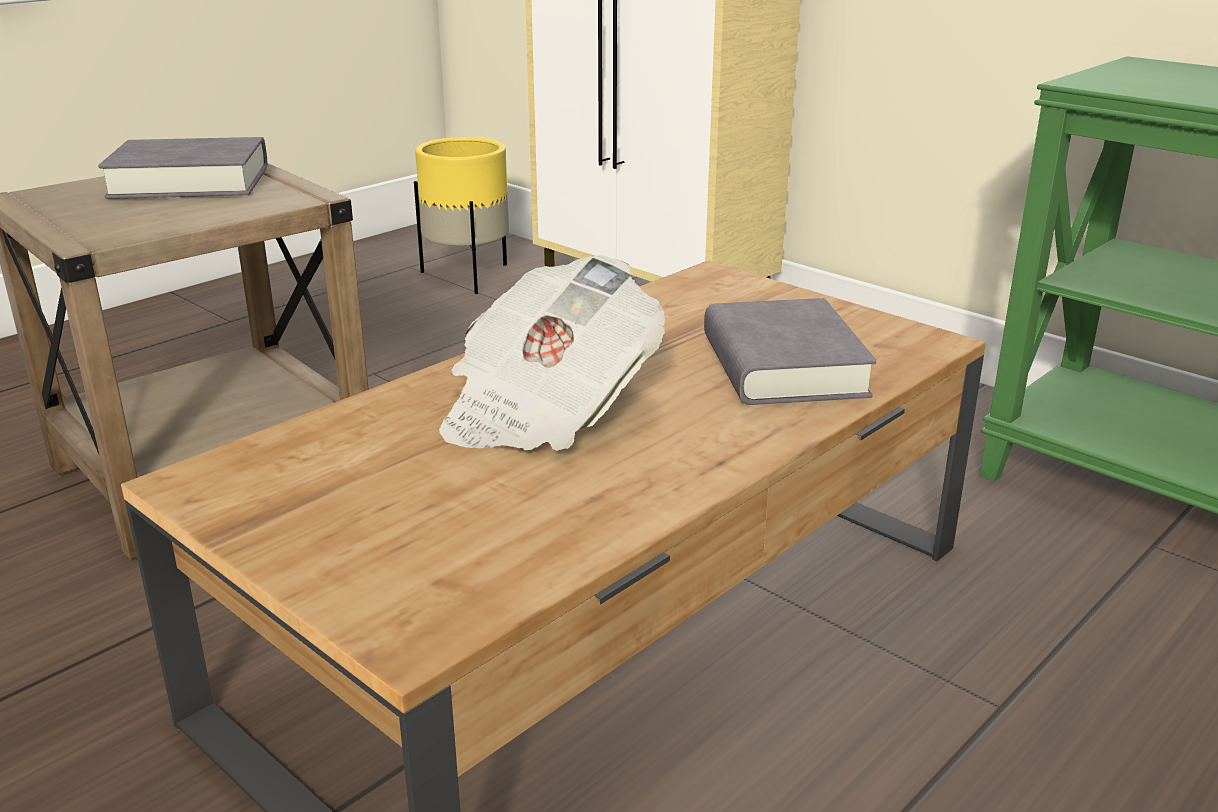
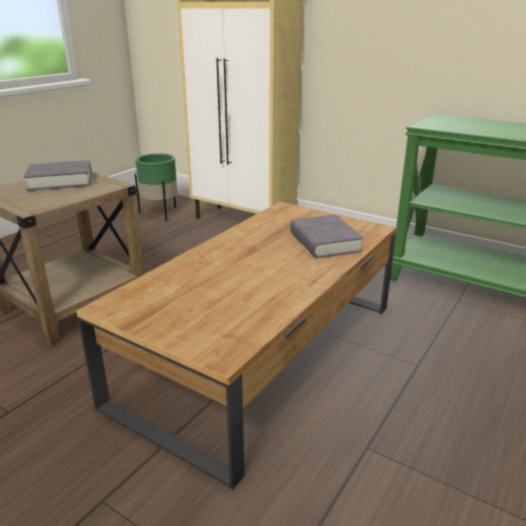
camera: 10 degrees left, 0 degrees up
yellow planter [414,137,509,294] -> green planter [135,153,178,221]
newspaper [439,255,665,451] -> none

